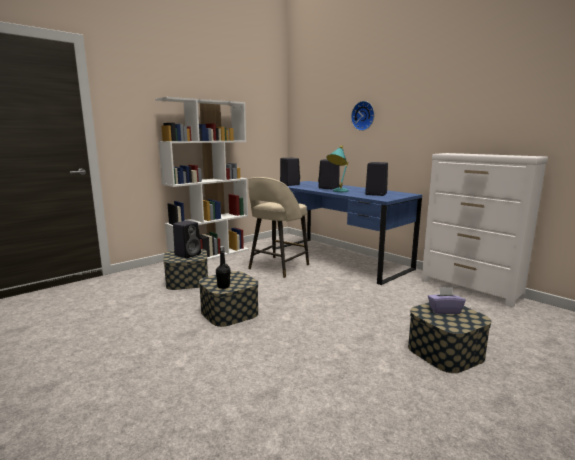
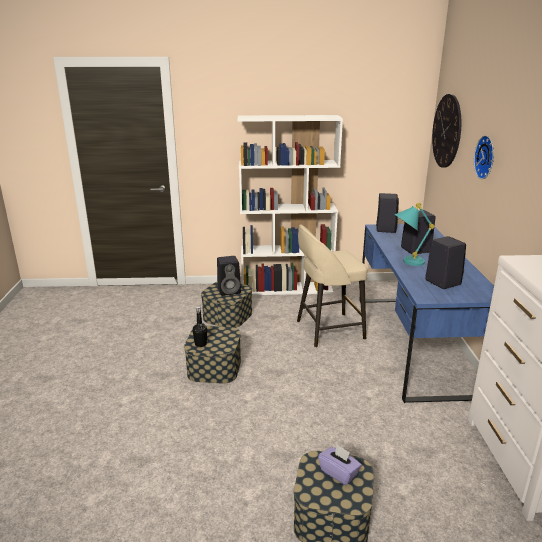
camera: 40 degrees right, 10 degrees up
none -> wall clock [432,94,461,168]

